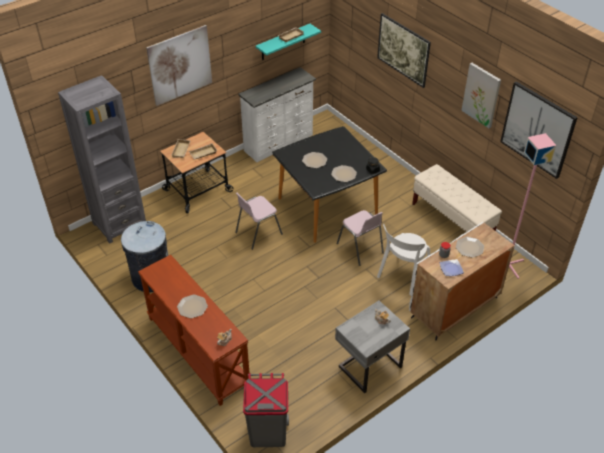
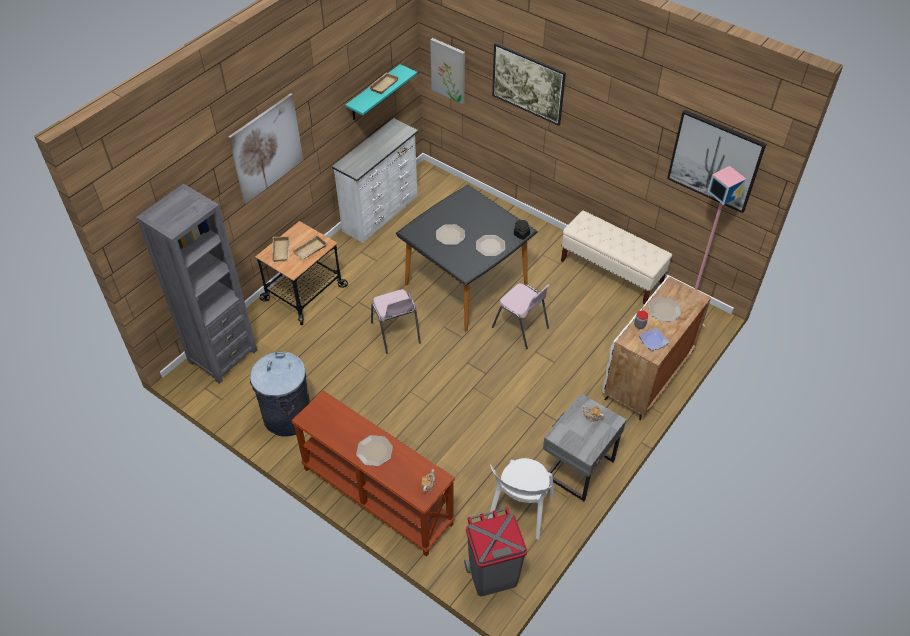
camera: 15 degrees left, 5 degrees up
pink chair [235,193,283,250] -> pink chair turned 60 degrees counterclockwise [371,289,421,354]
white chair [377,223,430,296] -> white chair moved to [488,458,555,540]
picture [461,63,501,128] -> picture moved to [430,38,465,104]

